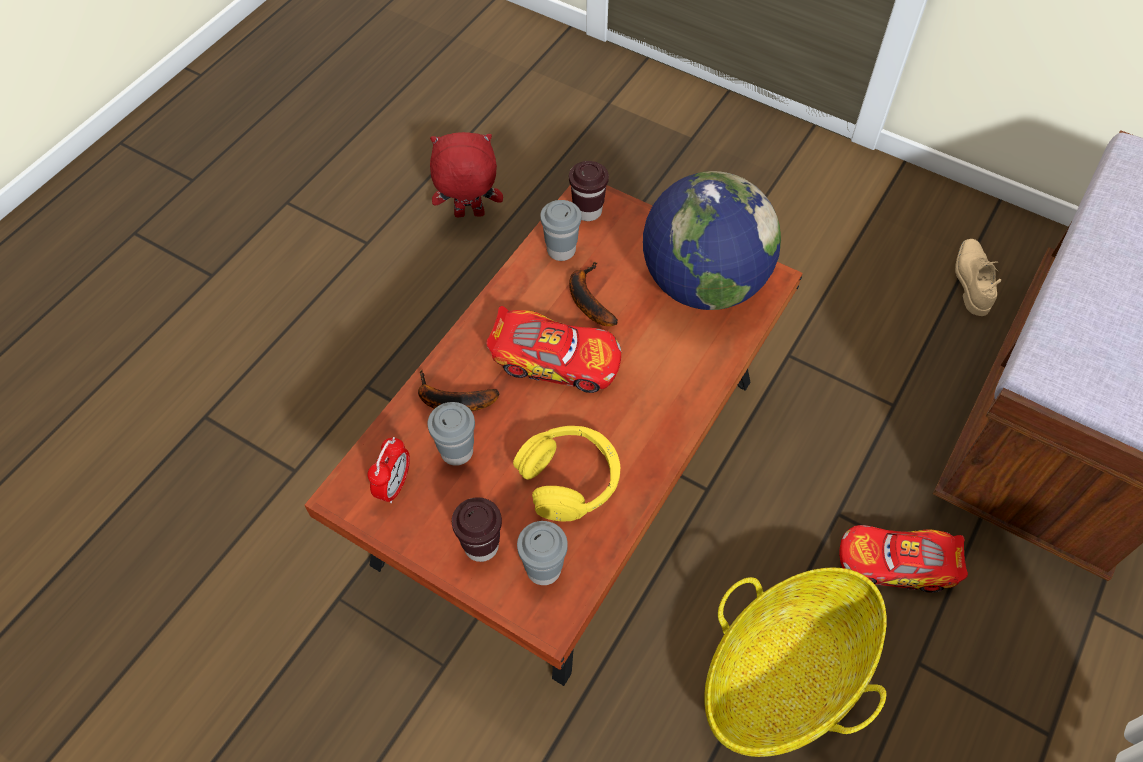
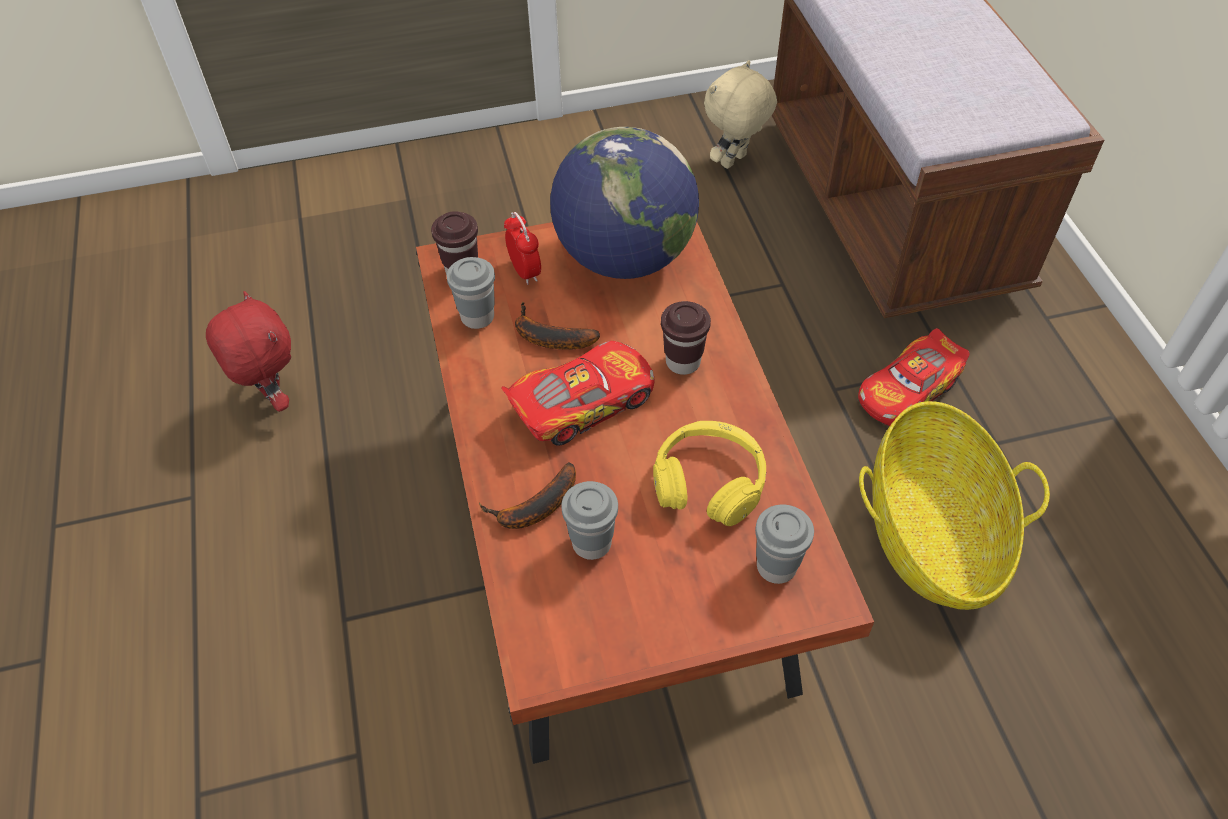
camera: 45 degrees left, 5 degrees down
alarm clock [368,437,410,503] -> alarm clock moved to [504,212,541,285]
red plush toy [430,132,503,217] -> red plush toy turned 105 degrees clockwise [206,291,291,412]
brown cup [452,497,502,562] -> brown cup moved to [661,301,711,375]
beige shoe [955,239,1001,316] -> beige plush toy [704,60,777,169]

